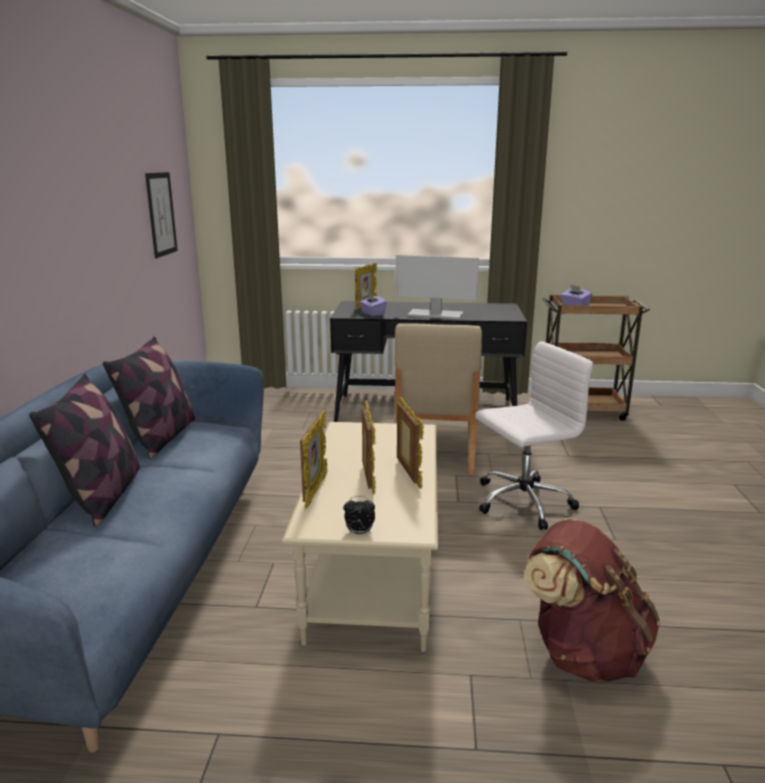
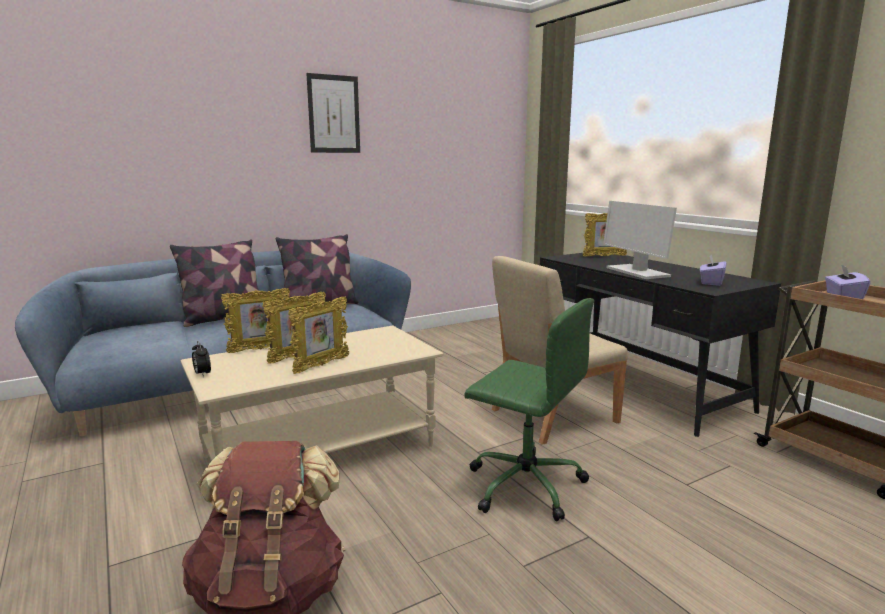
camera: 55 degrees right, 5 degrees down
picture [145,172,178,258] -> picture moved to [306,73,360,153]
purple tissue box [359,293,387,317] -> purple tissue box moved to [700,254,727,286]
white office chair [475,341,593,530] -> green office chair [464,298,594,521]

